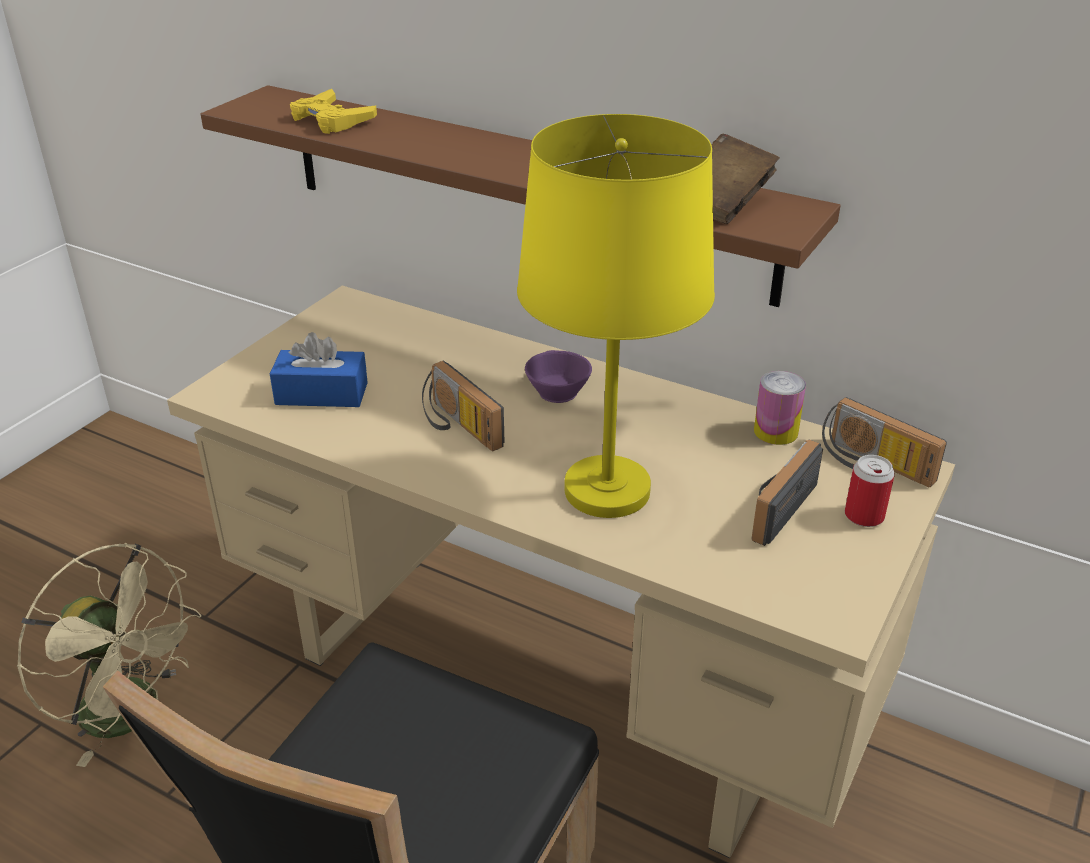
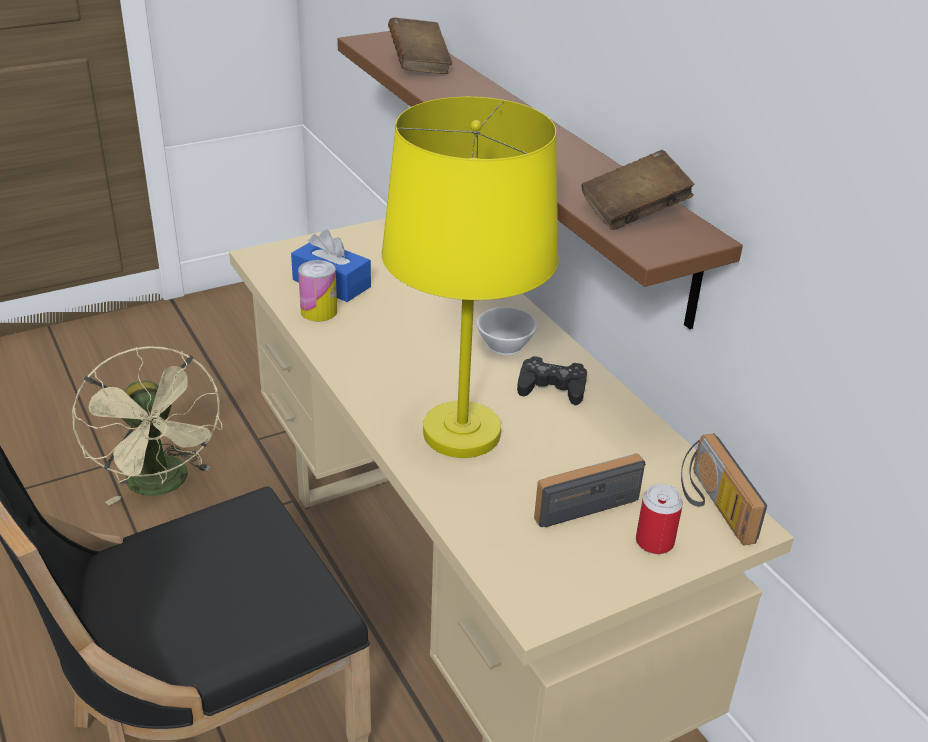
camera: 30 degrees right, 0 degrees up
yellow game controller [290,89,377,134] -> brown book [388,18,452,74]
radio [422,361,504,451] -> none
purple cup [525,350,592,403] -> white cup [476,307,537,355]
can [754,371,806,445] -> can moved to [298,260,337,322]
none -> black game controller [517,356,587,405]

